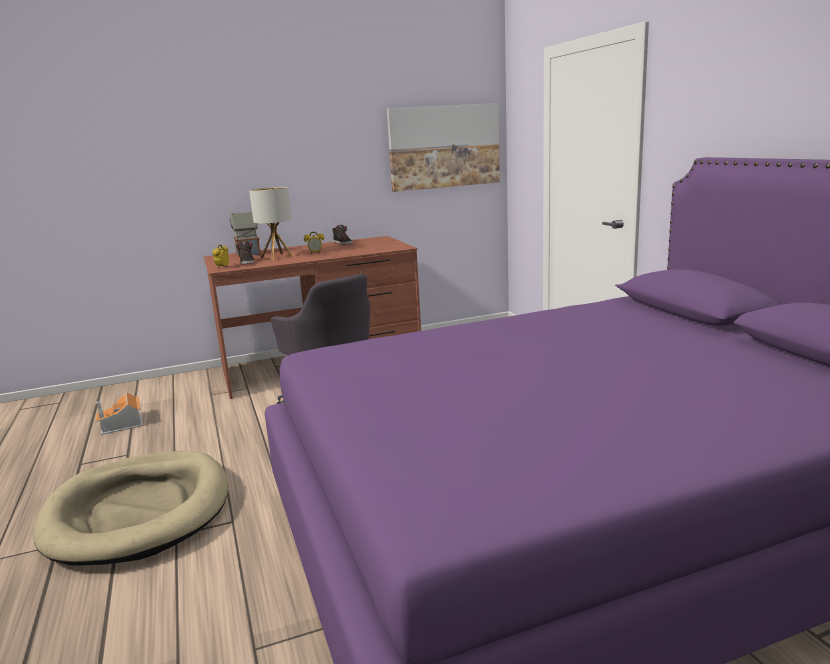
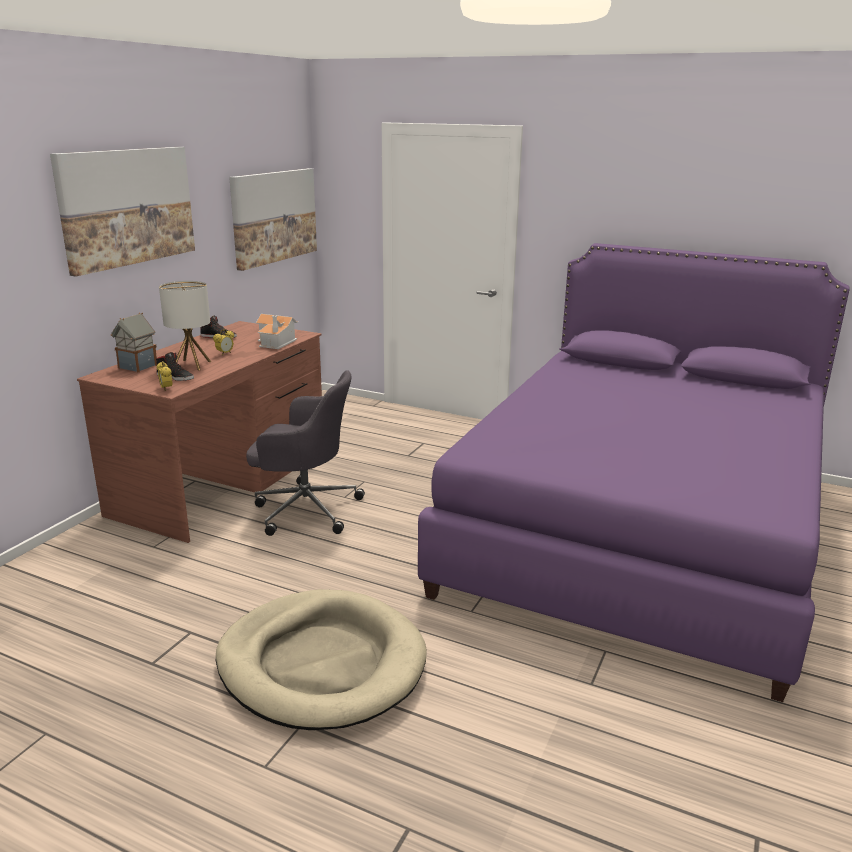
camera: 45 degrees left, 5 degrees up
toy house [96,392,143,435] -> toy house moved to [256,314,298,349]
none -> picture [50,147,195,277]

